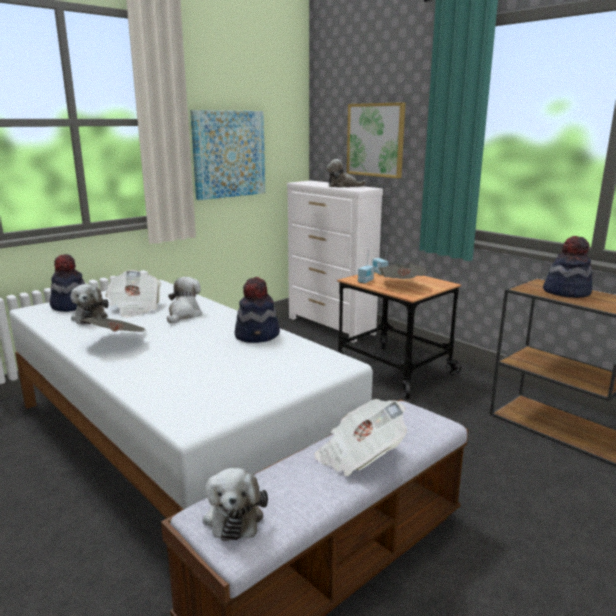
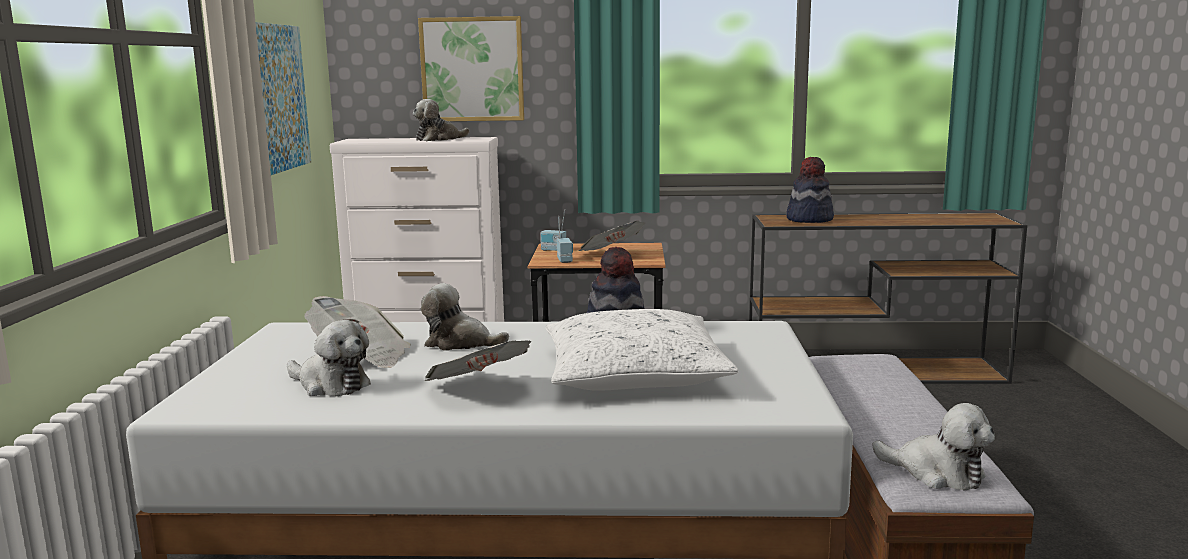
camera: 45 degrees left, 5 degrees down
hat [50,254,85,312] -> none
plush toy [167,277,202,324] -> plush toy turned 45 degrees counterclockwise [421,283,509,351]
newspaper [315,399,407,476] -> none
none -> white pillow [546,309,738,391]

